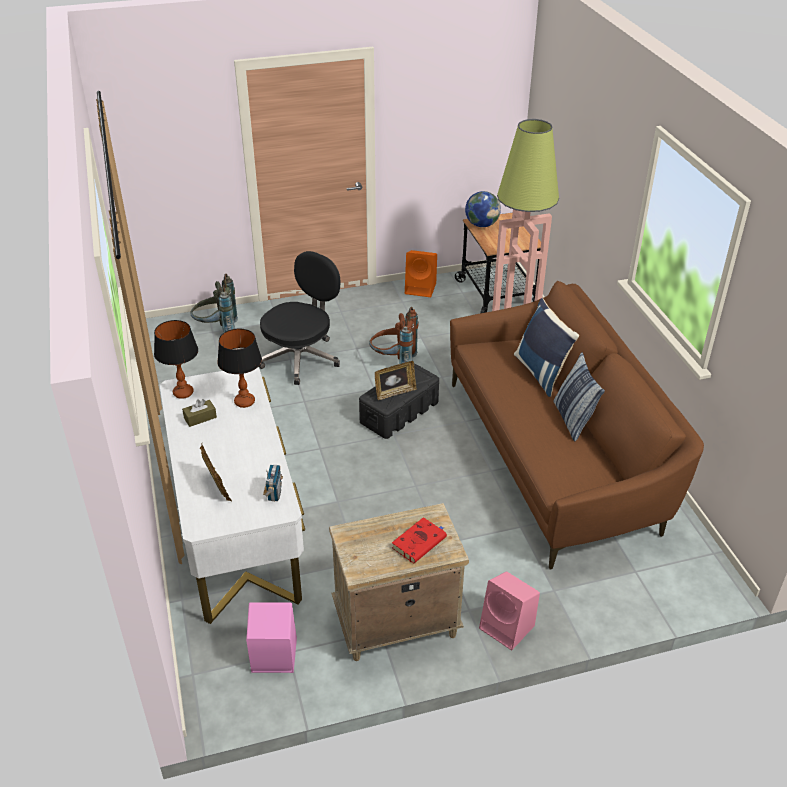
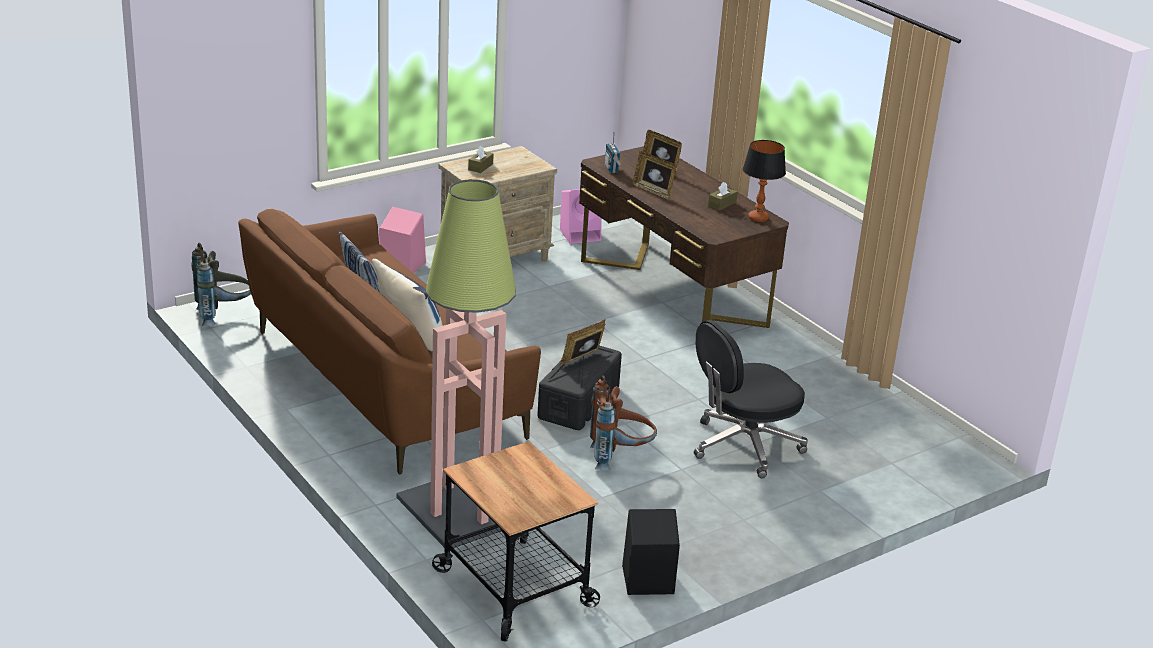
camera: 160 degrees right, 10 degrees down
white desk [160,368,305,624] -> brown desk [579,146,789,328]
grey backpack [190,274,238,332] -> grey backpack moved to [191,243,251,326]
table lamp [217,329,262,408] -> none
black office chair [259,251,340,385] -> black office chair turned 45 degrees clockwise [694,320,808,478]
red book [392,517,447,563] -> brown tissue box [468,145,494,173]
orange speaker [405,250,437,297] -> black speaker [622,509,680,595]
globe [465,191,501,227] -> none
none -> picture frame [633,151,676,199]

